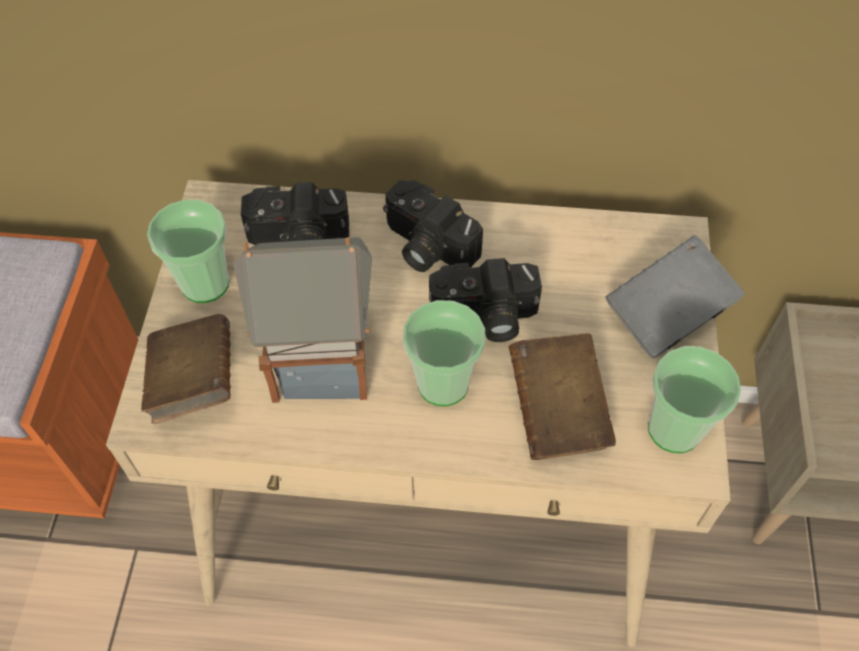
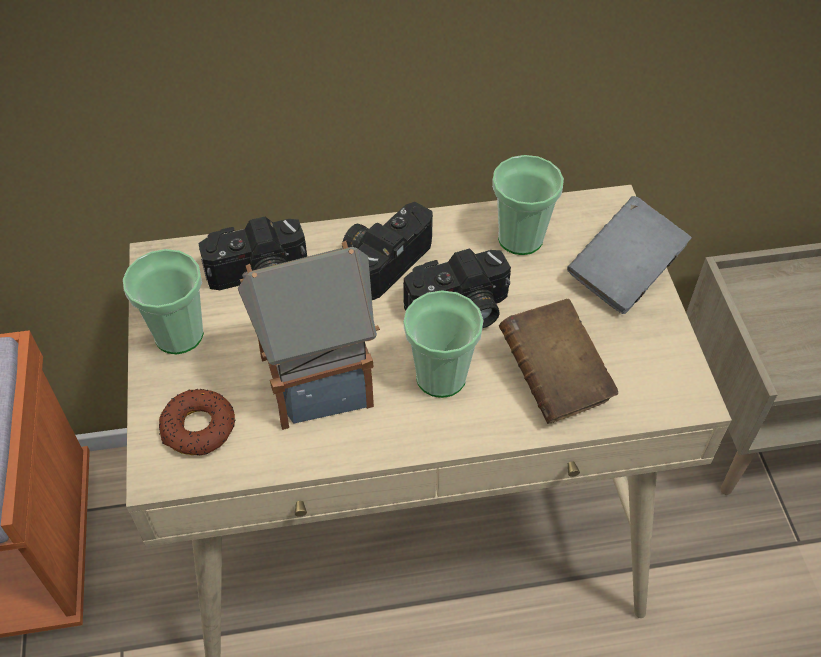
camera: 15 degrees left, 5 degrees down
brown book [141,314,231,424] -> donut [159,389,235,455]
camera [383,180,483,272] -> camera turned 105 degrees clockwise [342,202,433,300]
cup [648,346,741,453] -> cup moved to [492,155,564,255]

